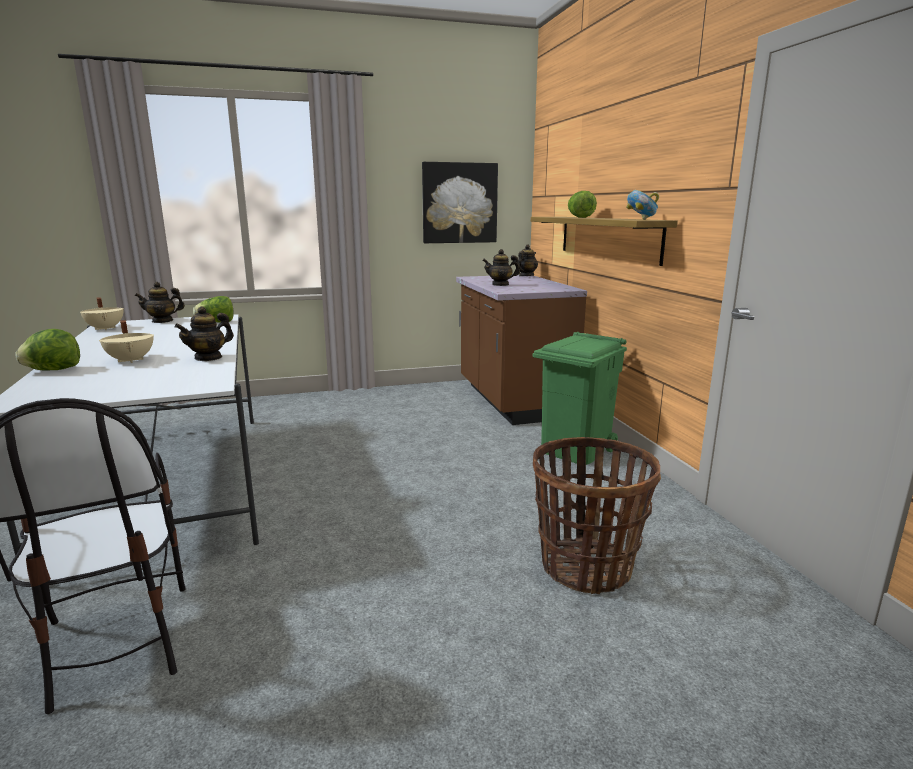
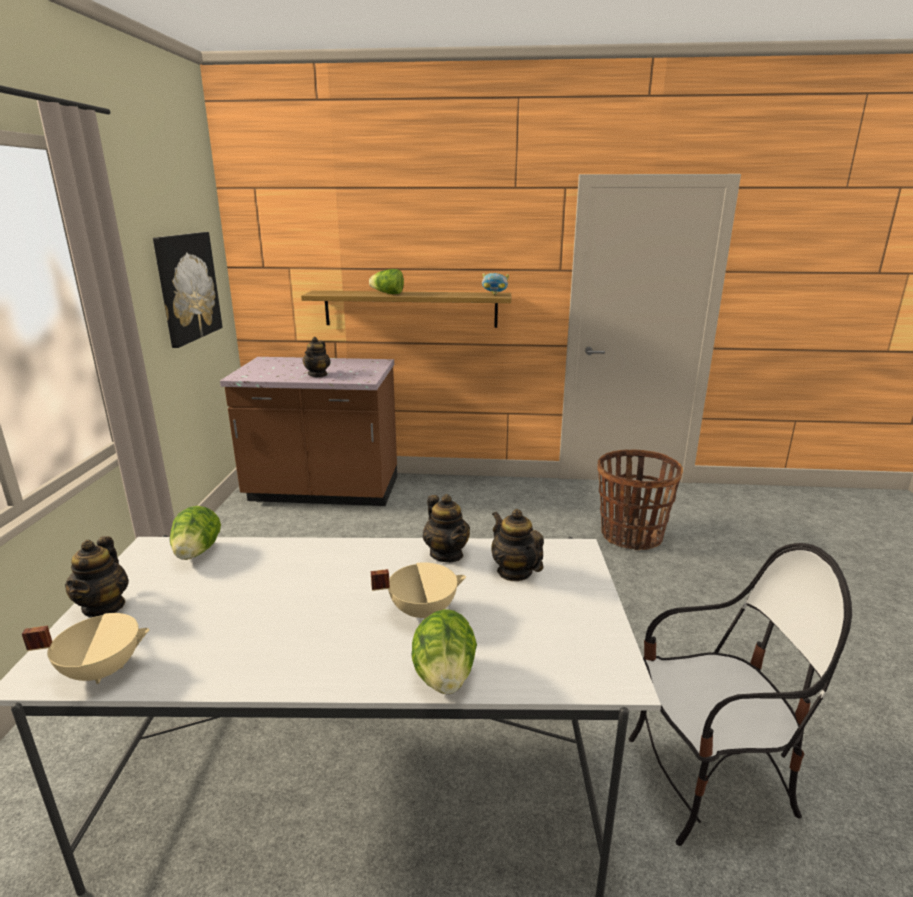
camera: 70 degrees left, 5 degrees up
teapot [518,244,538,276] -> teapot moved to [491,509,544,581]
green trash can [533,332,627,465] -> none

